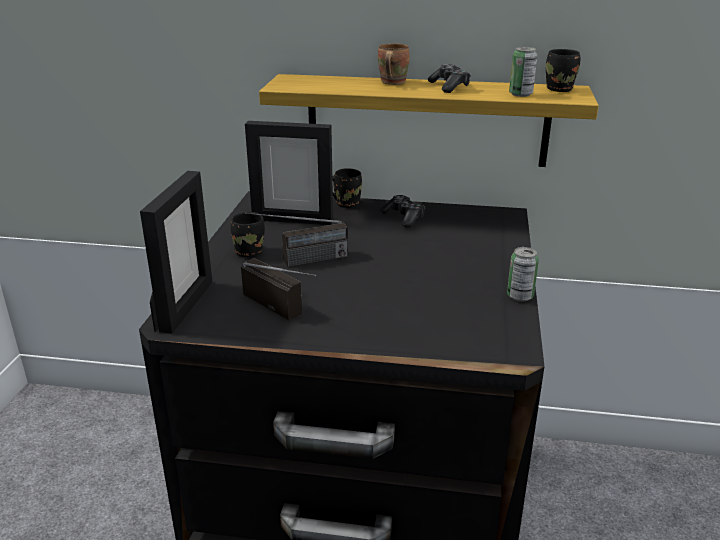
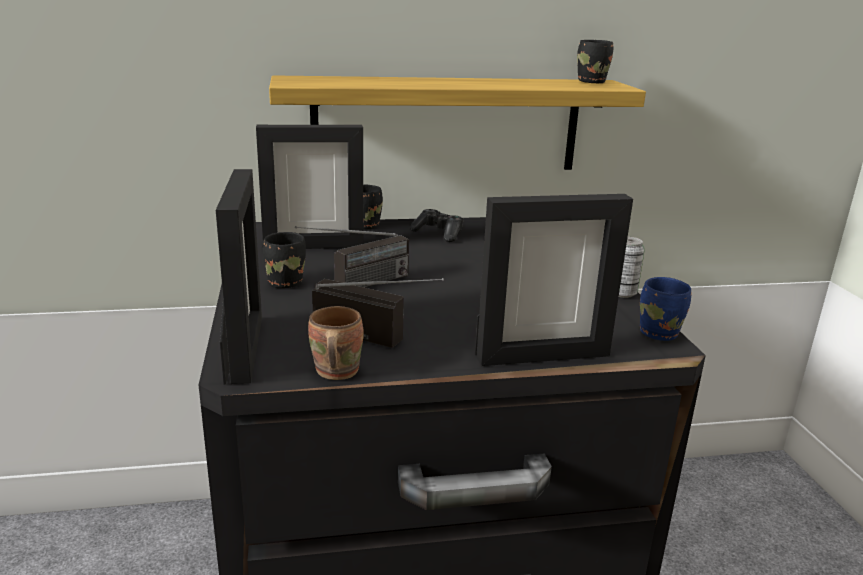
camera: 20 degrees left, 5 degrees down
brown mug [378,43,410,85] -> brown mug moved to [308,306,364,380]
game controller [428,64,471,93] -> none
can [509,47,537,97] -> none
none -> picture frame [475,194,633,366]
none -> blue mug [640,277,691,341]

